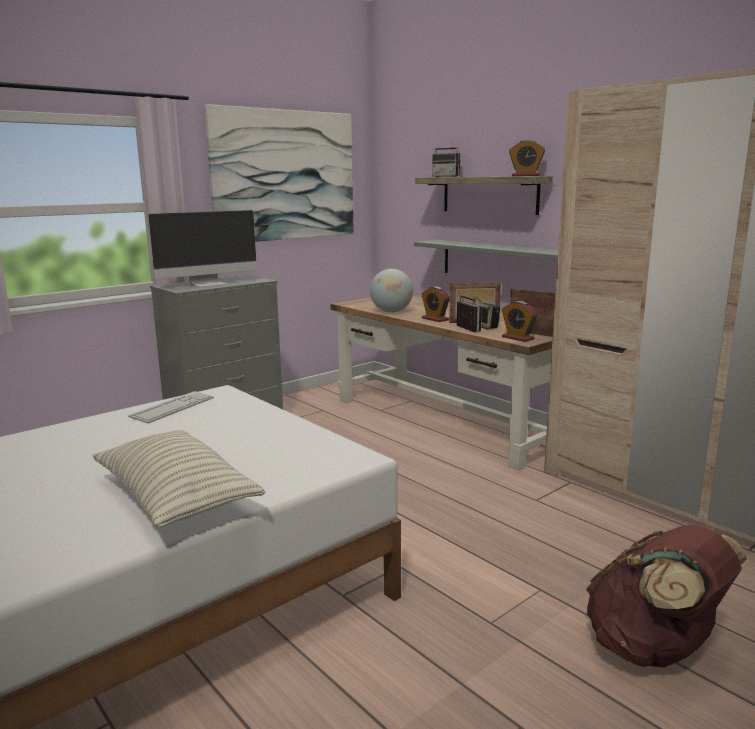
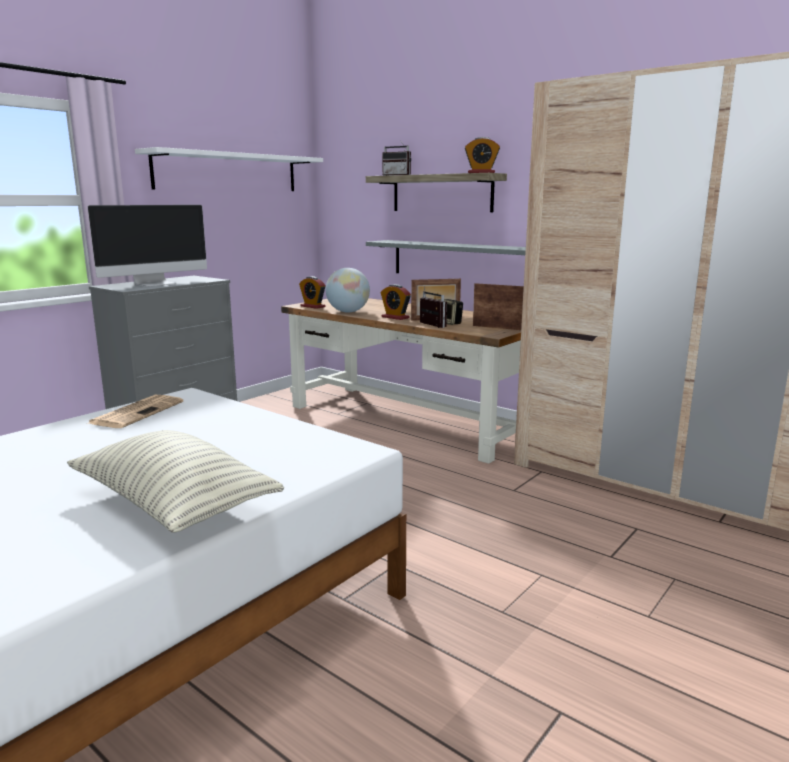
camera: 10 degrees left, 0 degrees up
keyboard [128,391,214,424] -> newspaper [86,395,183,428]
picture [204,104,354,242] -> white shelf [135,147,323,191]
alarm clock [502,301,538,342] -> alarm clock moved to [299,276,326,309]
brown backpack [586,525,747,668] -> none

